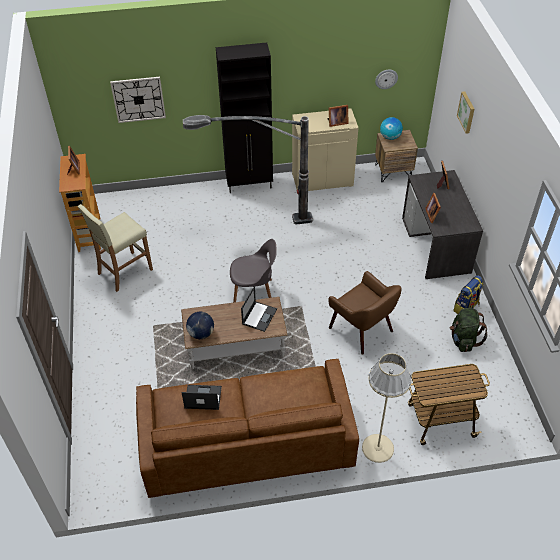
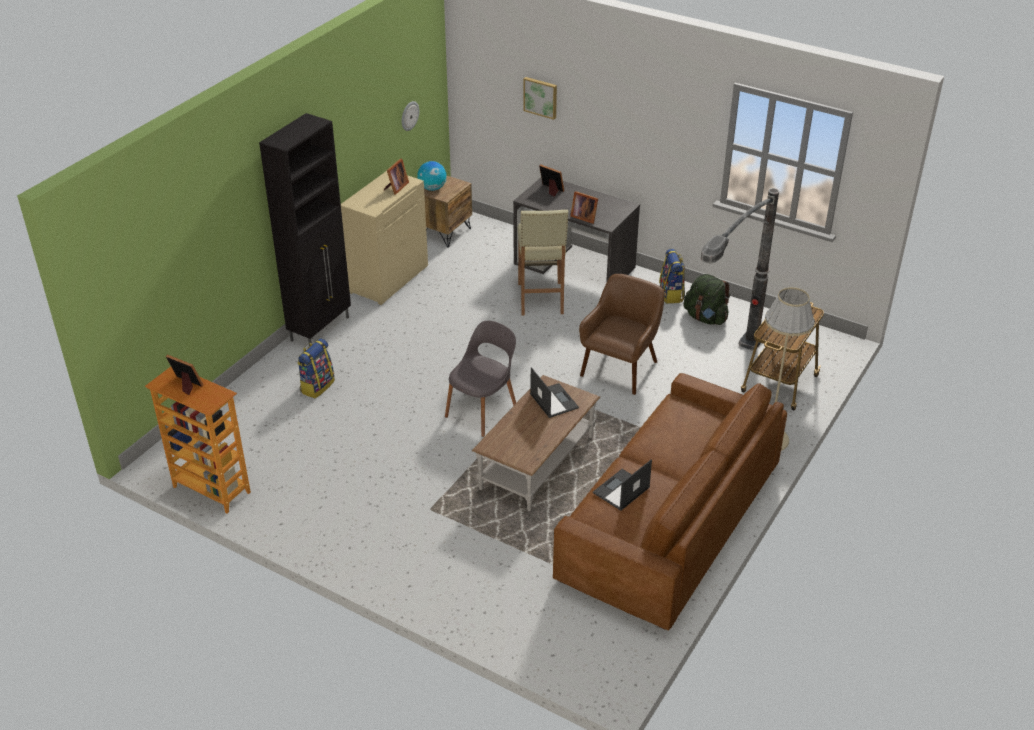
camera: 50 degrees left, 10 degrees down
beige stool [78,204,153,292] -> beige stool moved to [518,210,568,315]
wall clock [110,77,166,123] -> none
floor lamp [183,115,313,225] -> floor lamp moved to [701,188,779,351]
globe [186,312,214,339] -> none
brown armchair [328,271,401,355] -> brown armchair turned 60 degrees counterclockwise [579,274,665,395]
none -> backpack [297,338,335,398]

